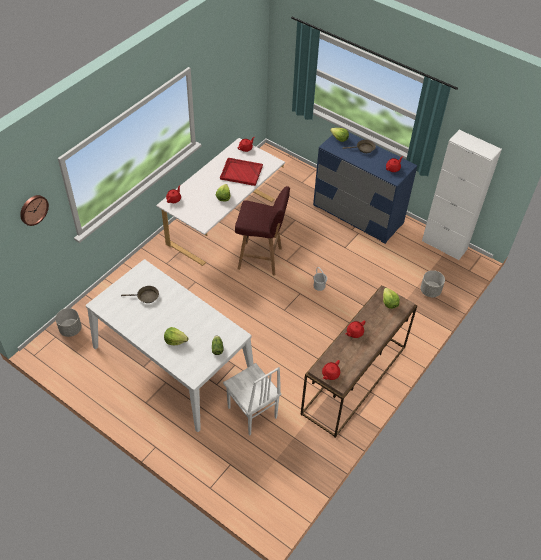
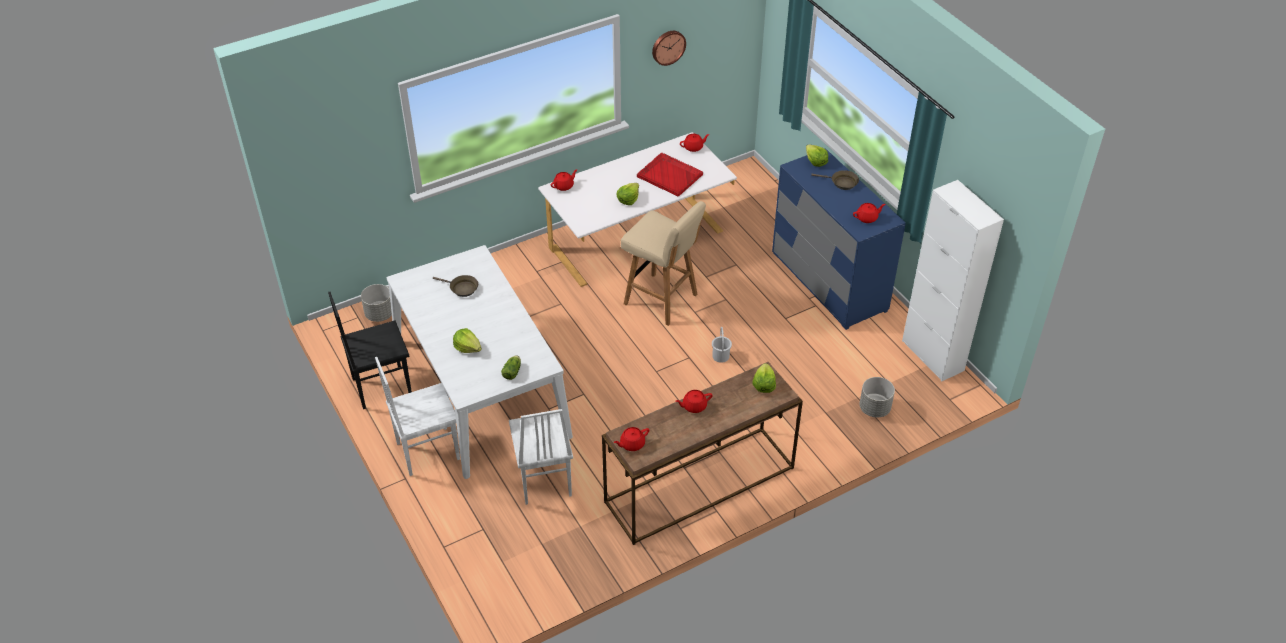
camera: 25 degrees right, 5 degrees down
wall clock [20,195,49,226] -> wall clock moved to [652,31,686,66]
red stool [235,186,290,276] -> beige stool [621,201,706,326]
none -> black chair [328,292,412,409]
none -> white chair [375,357,460,476]

